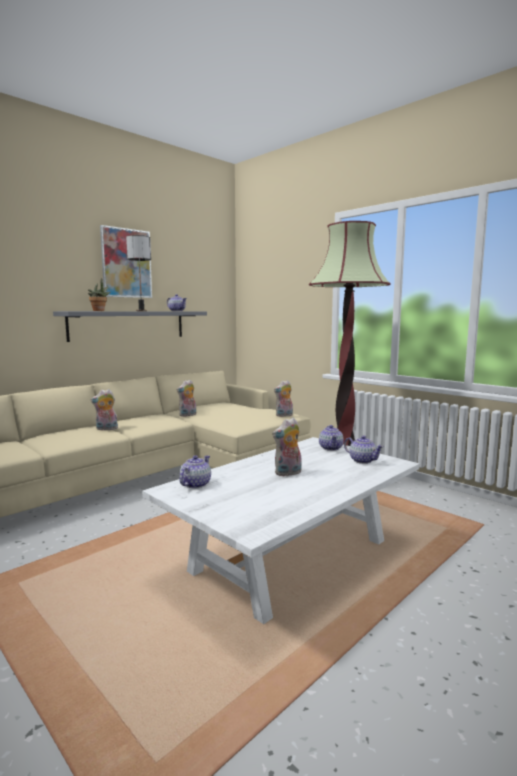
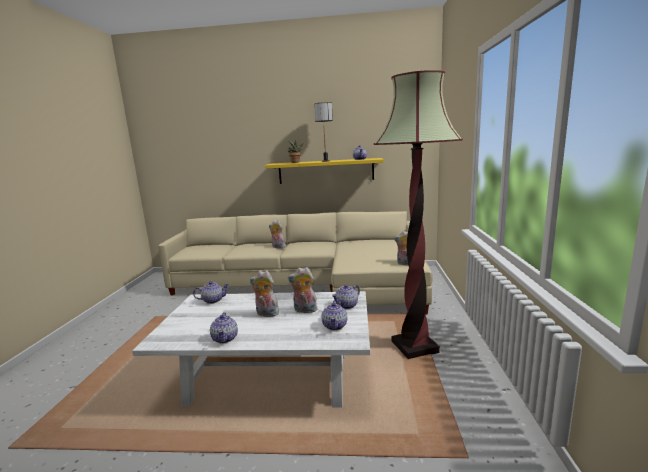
camera: 50 degrees right, 5 degrees up
grey shelf [53,311,207,342] -> yellow shelf [265,158,384,184]
picture [100,225,152,298] -> none
plush toy [177,380,196,417] -> plush toy moved to [288,267,317,313]
none -> teapot [210,312,238,344]

